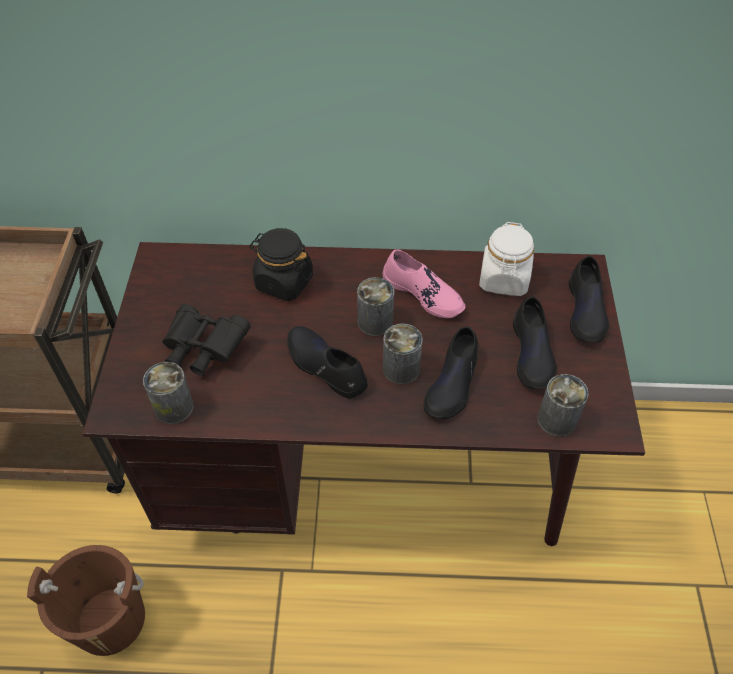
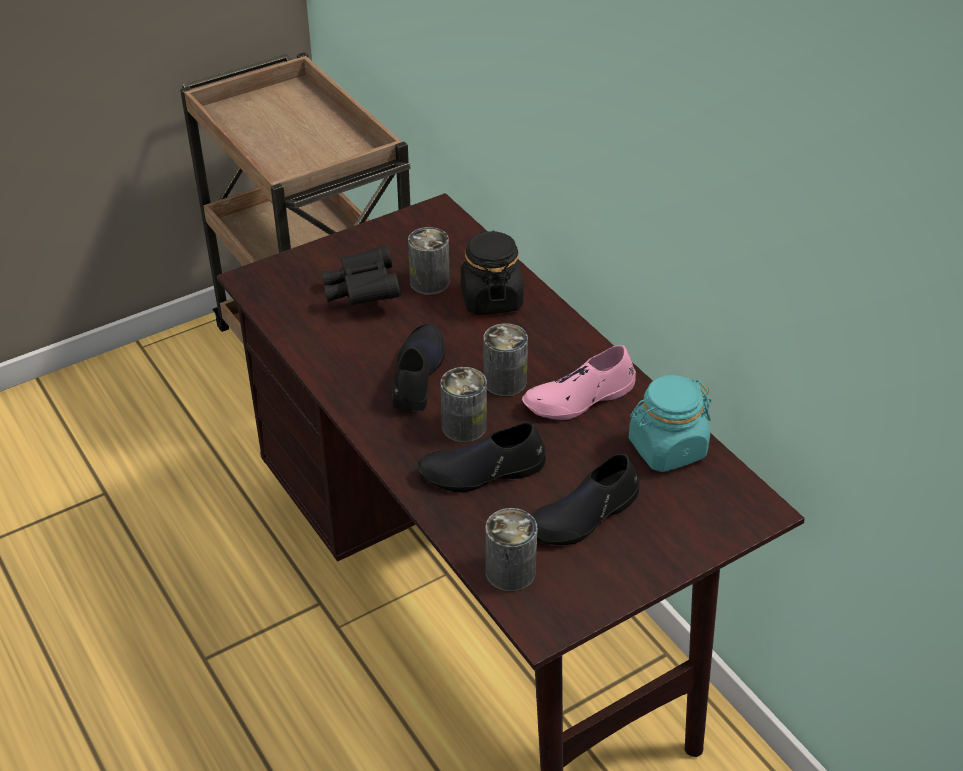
camera: 55 degrees right, 10 degrees down
brown bucket [27,545,145,656] -> none
can [143,362,194,424] -> can moved to [408,227,450,295]
pink shoe [383,250,466,318] -> pink shoe turned 60 degrees clockwise [522,345,636,420]
white jar [479,222,534,296] -> turquoise jar [629,375,711,472]
black shoe [569,255,609,342] -> none

